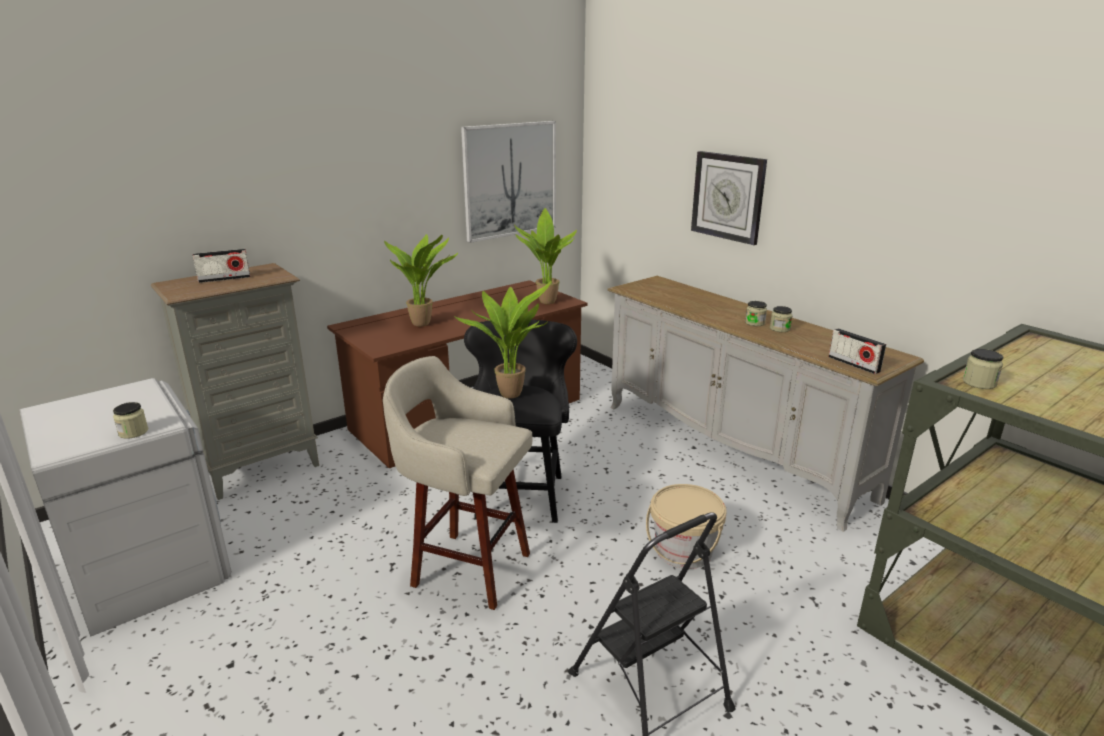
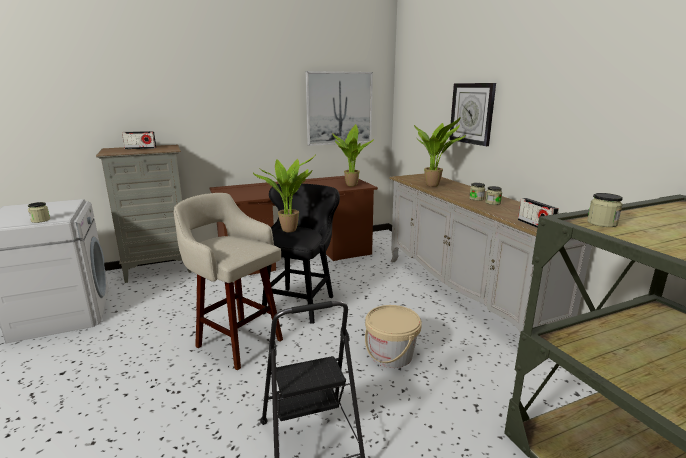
camera: 15 degrees right, 5 degrees down
potted plant [384,234,458,327] -> potted plant moved to [414,117,466,187]

